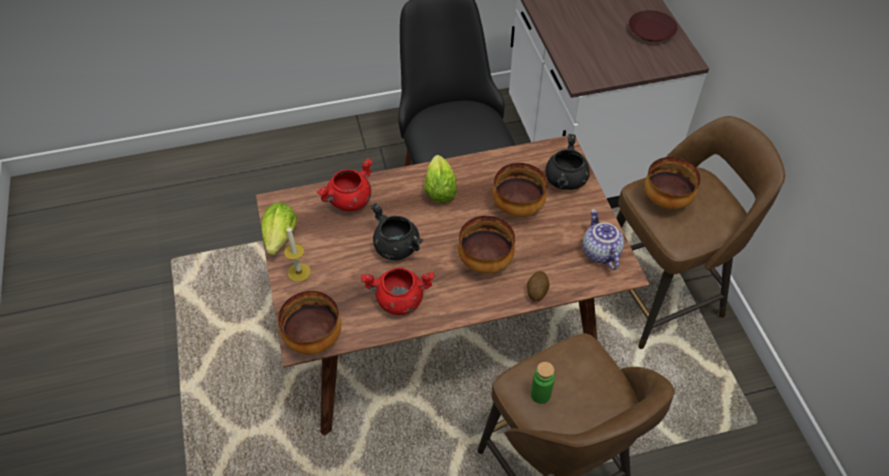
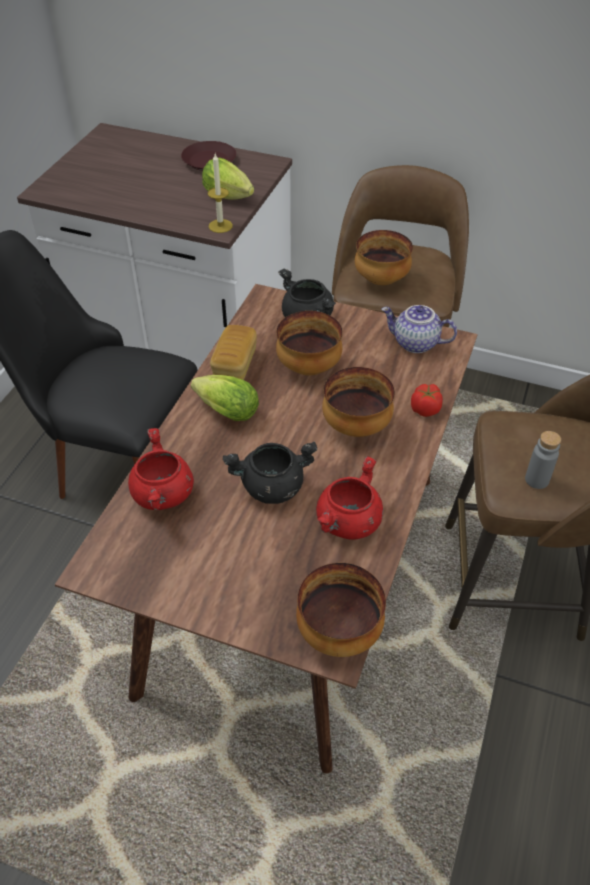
camera: 55 degrees left, 5 degrees down
lettuce [261,202,297,255] -> lettuce moved to [202,158,254,200]
candle [284,226,311,282] -> candle moved to [208,154,233,233]
potato [527,271,549,301] -> tomato [411,384,443,417]
green bottle [531,362,555,404] -> grey bottle [525,431,561,489]
none -> bread [210,325,257,380]

